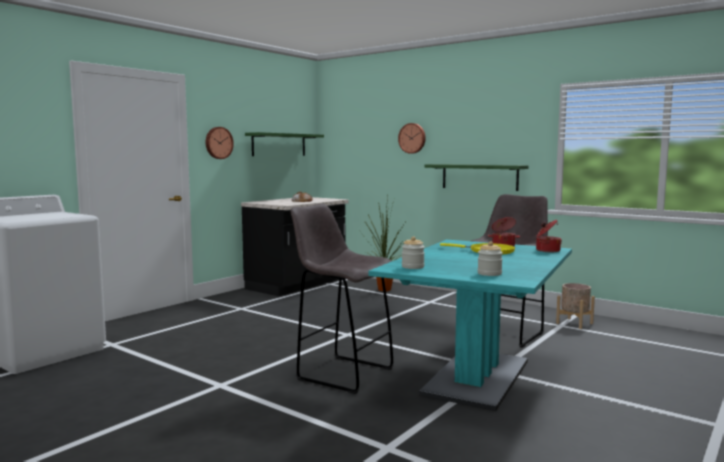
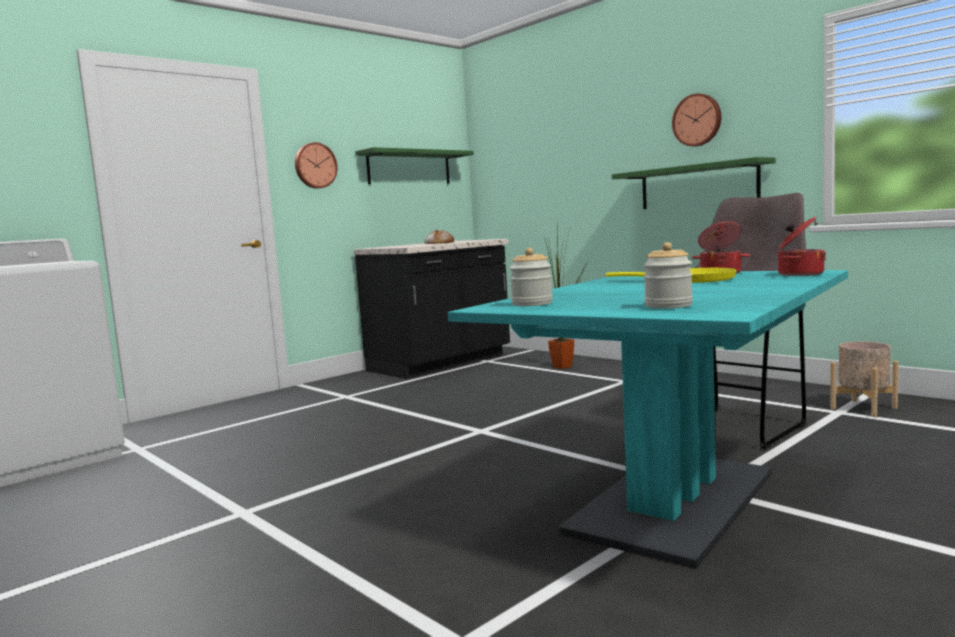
camera: 10 degrees right, 0 degrees up
grey stool [291,204,393,394] -> none
wall clock [398,123,426,154] -> wall clock moved to [672,93,721,147]

